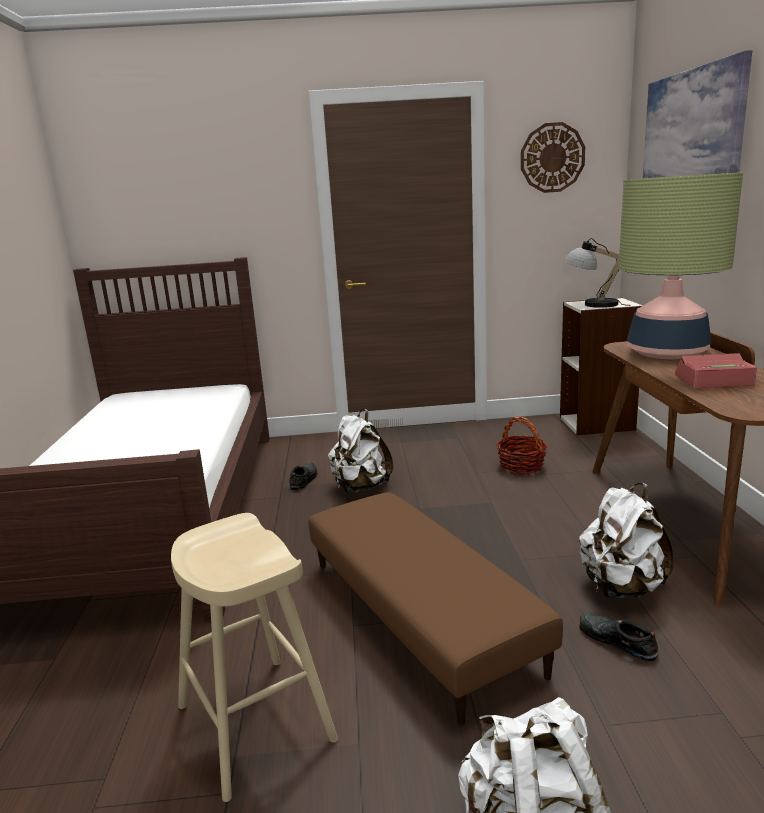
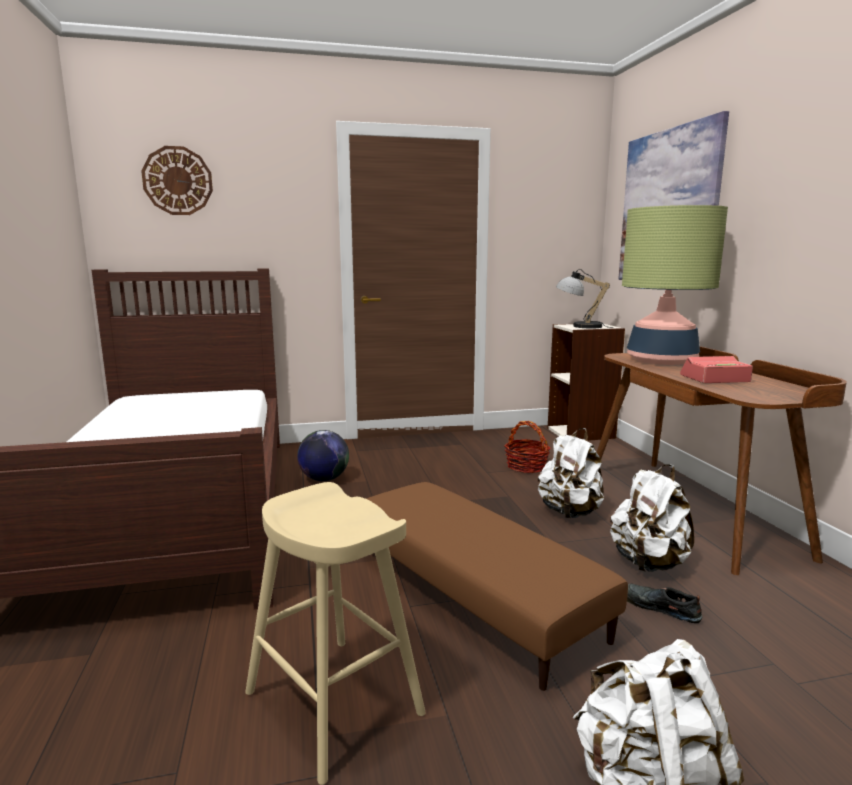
camera: 10 degrees left, 5 degrees down
black shoe [289,462,318,490] -> globe [297,430,349,481]
white backpack [328,409,393,493] -> white backpack moved to [538,428,604,518]
wall clock [521,122,585,193] -> wall clock moved to [141,146,213,215]

